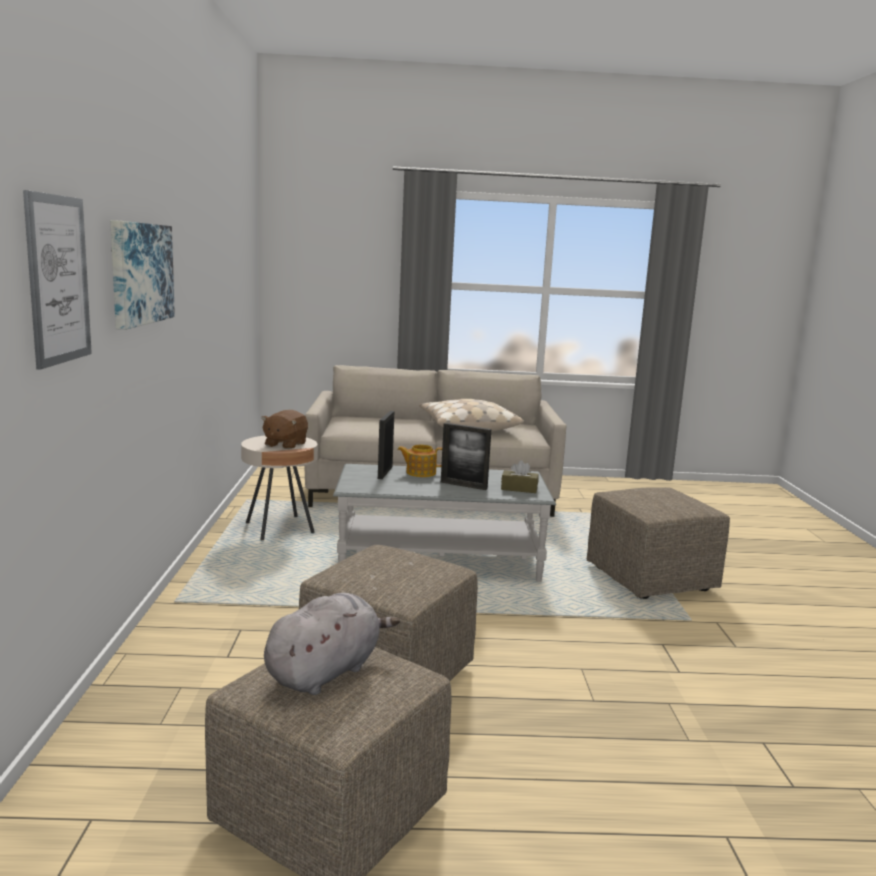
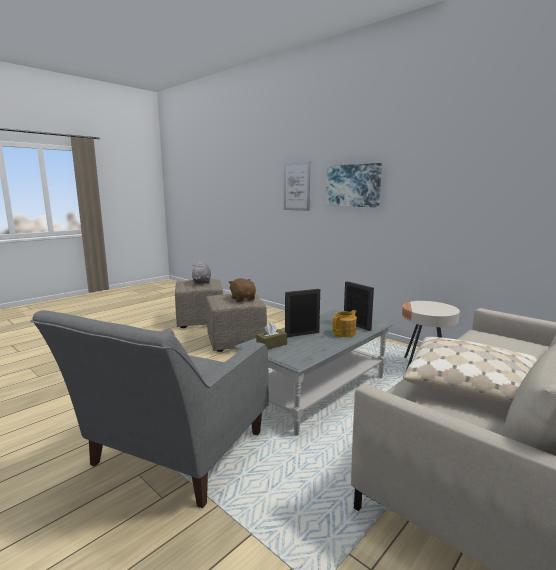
camera: 135 degrees right, 0 degrees up
brown plush toy [261,410,308,449] -> brown plush toy moved to [228,278,256,302]
beige ottoman [587,487,730,599] -> grey armchair [30,310,269,508]

